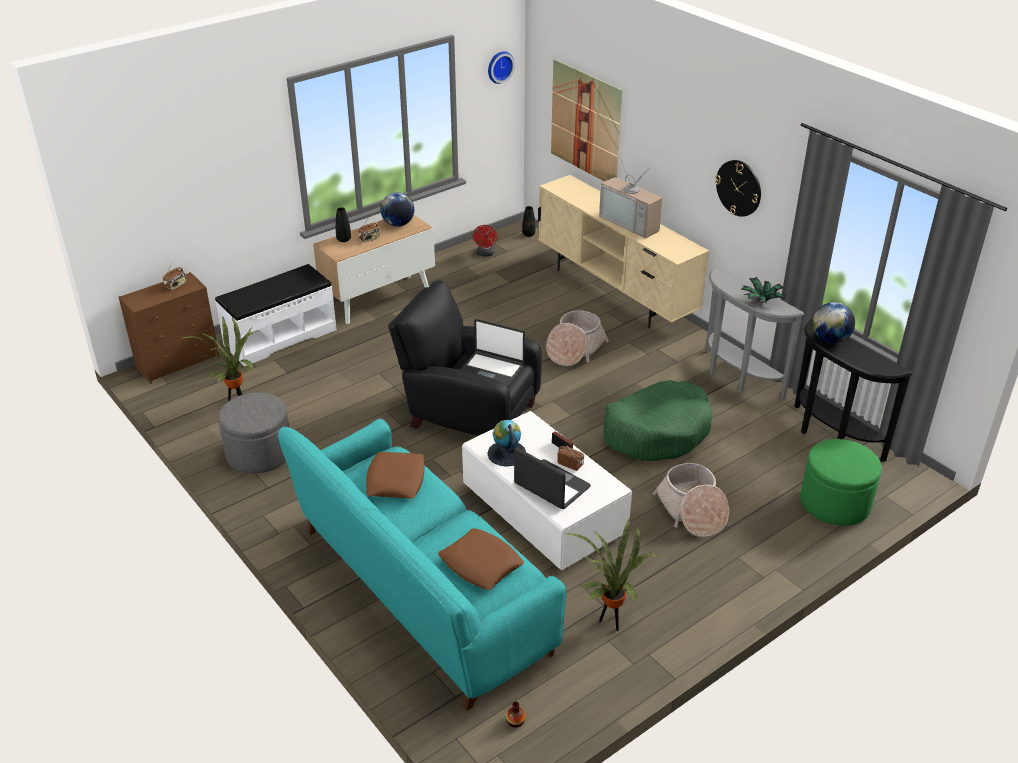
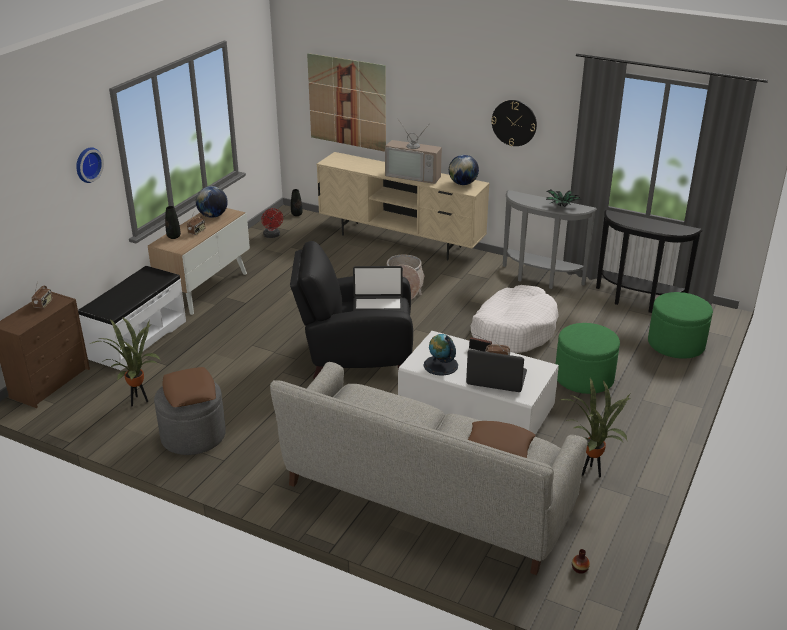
camera: 25 degrees left, 5 degrees down
turquoise sofa [278,419,566,711] -> grey sofa [270,362,588,575]
brown pillow [366,452,424,499] -> brown pillow moved to [163,367,216,407]
wall clock [488,51,515,84] -> wall clock moved to [76,147,104,183]
green dog bed [603,380,713,461] -> white dog bed [471,285,559,353]
basket [653,463,729,537] -> green ottoman [556,323,620,394]
globe [812,302,855,344] -> globe moved to [449,155,479,185]

